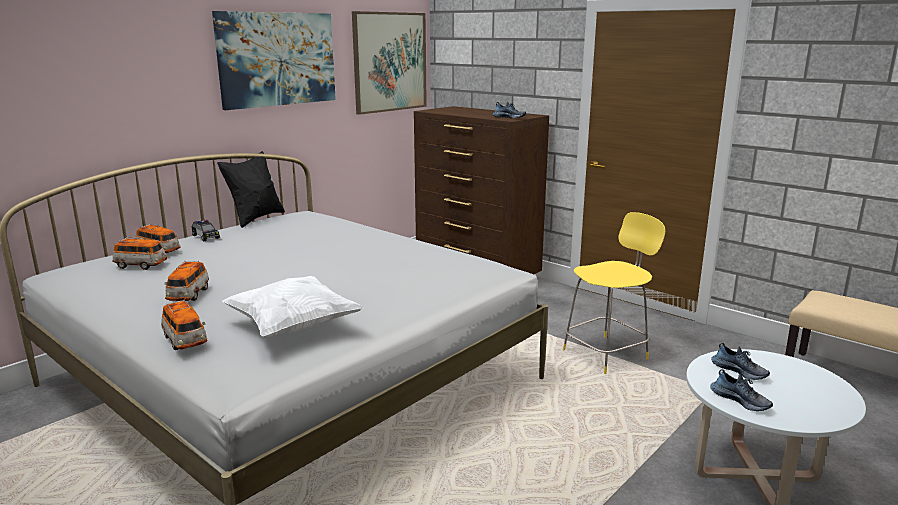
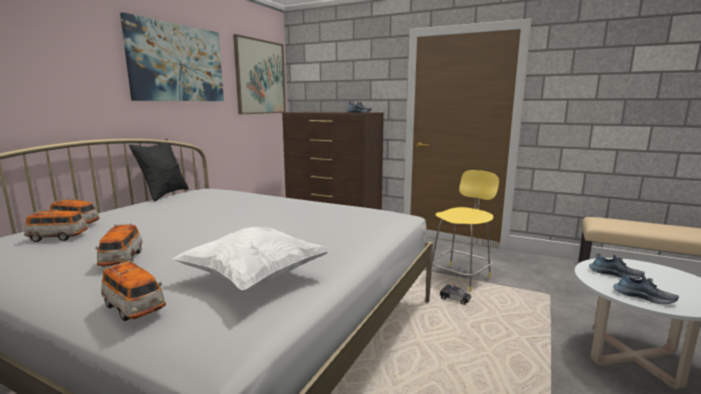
camera: 15 degrees left, 5 degrees down
toy car [192,220,220,241] -> toy car moved to [439,284,471,305]

